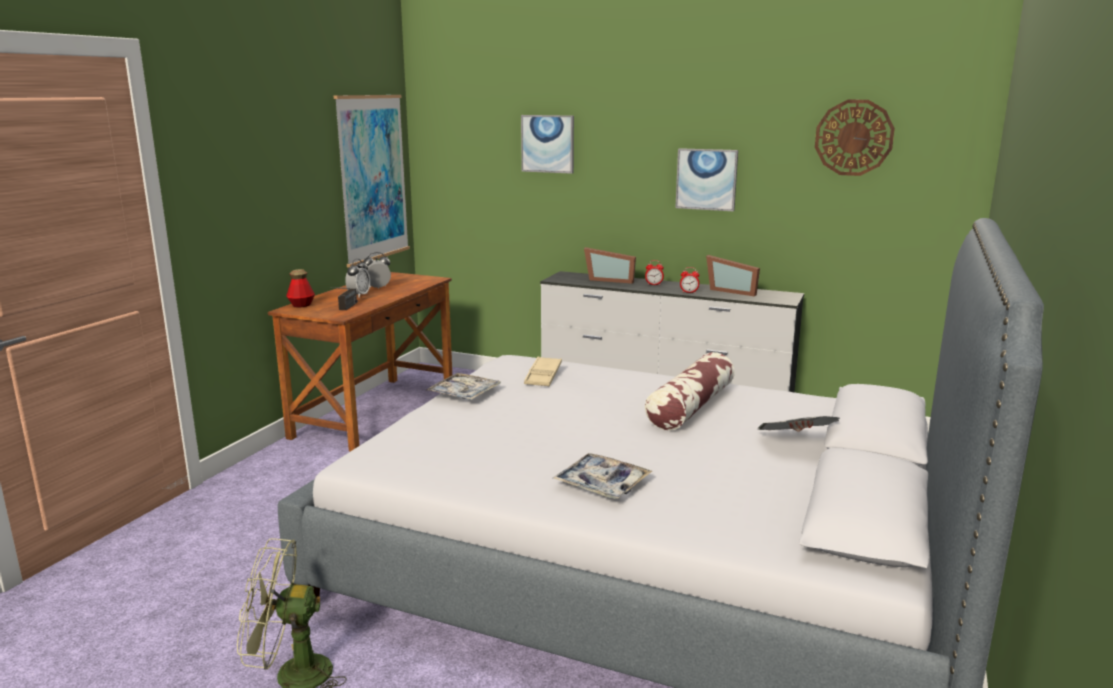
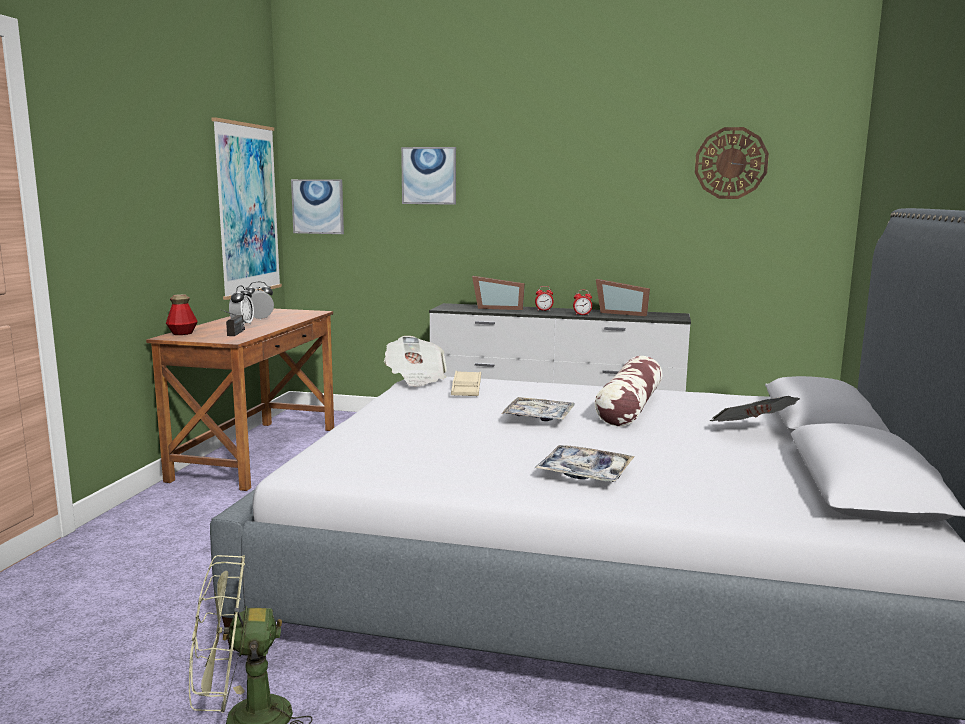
camera: 10 degrees left, 5 degrees down
tray [425,373,501,400] -> tray moved to [501,397,575,421]
picture [675,148,738,212] -> picture moved to [291,179,344,234]
none -> newspaper [384,336,447,387]

